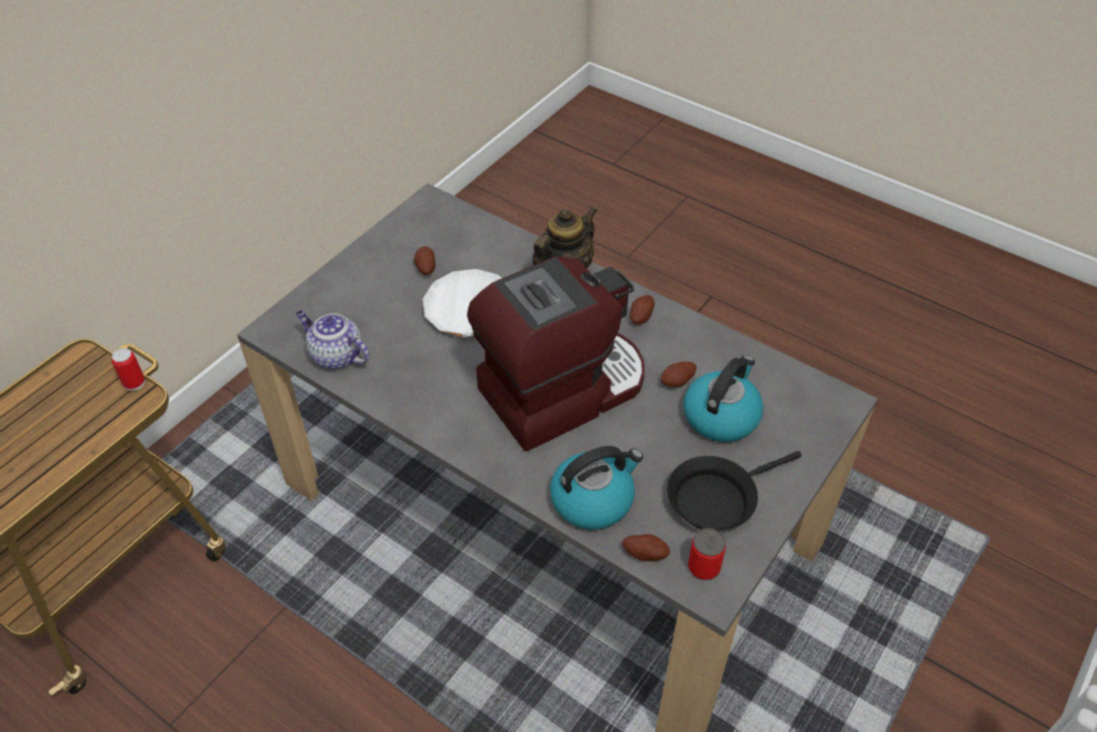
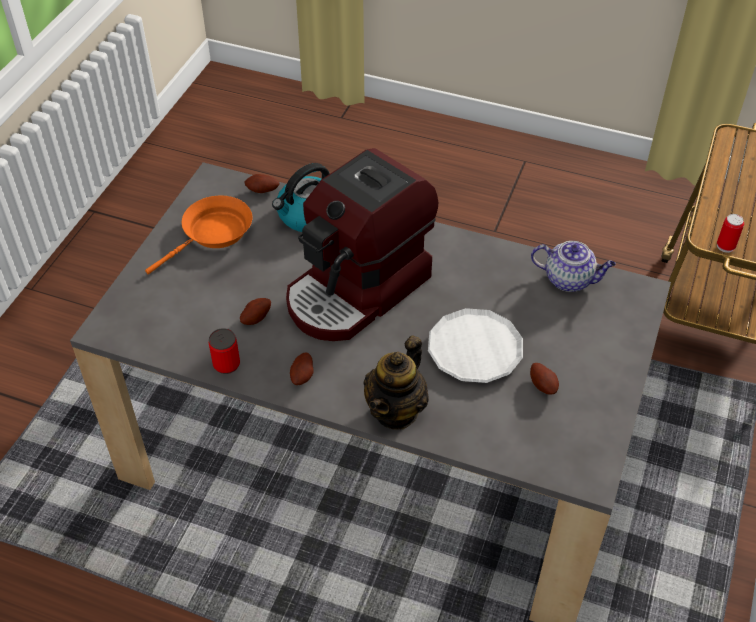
camera: 165 degrees right, 0 degrees up
black frying pan [667,451,802,531] -> orange frying pan [145,195,252,275]
kettle [683,355,764,442] -> none
can [688,528,726,580] -> can moved to [209,328,240,374]

